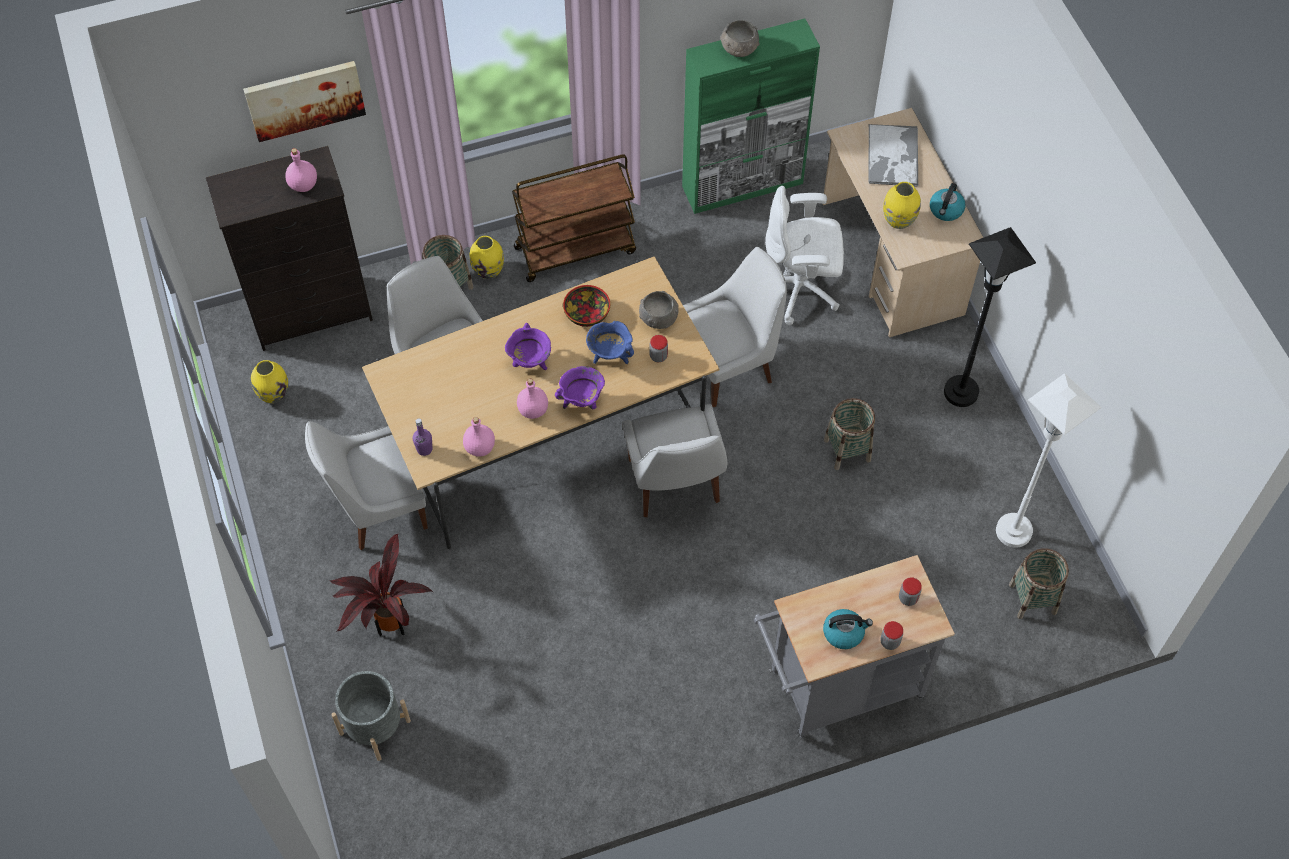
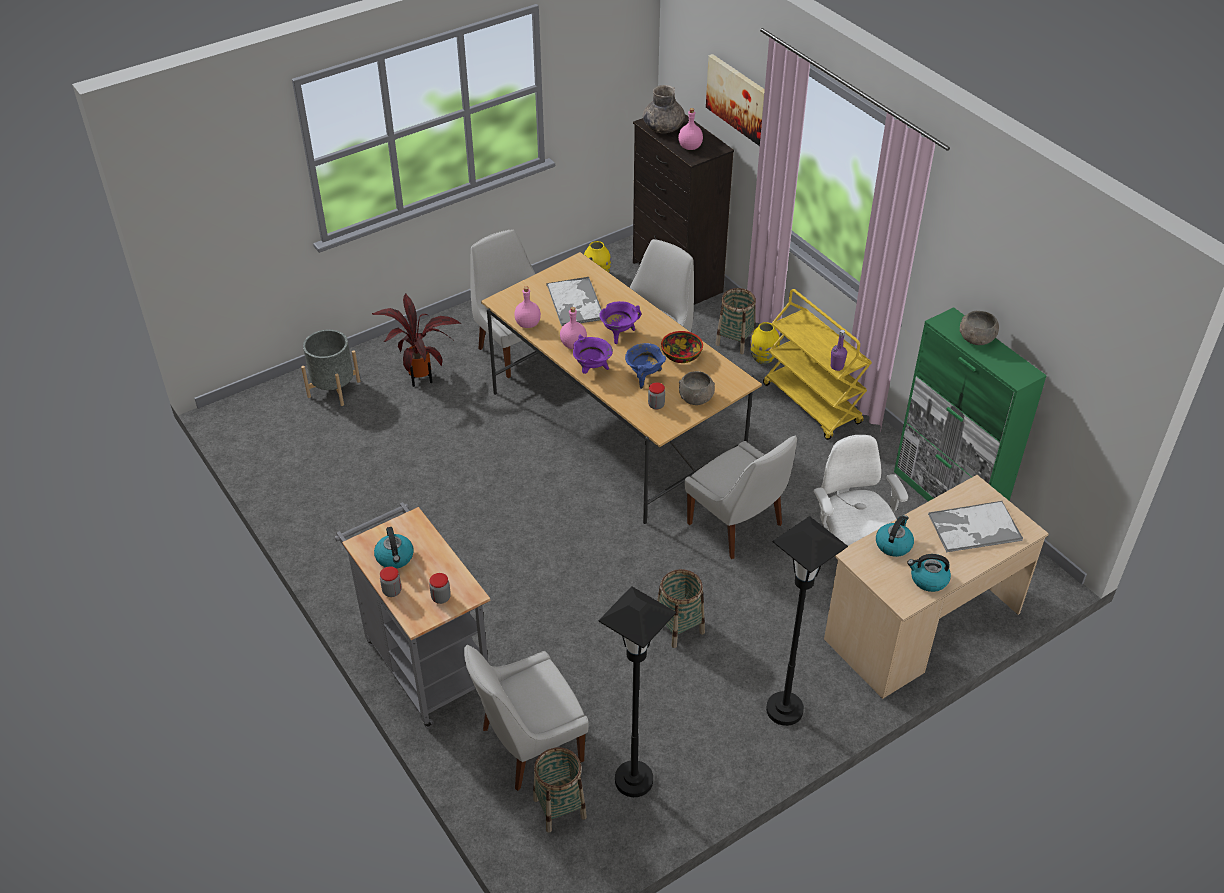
camera: 75 degrees right, 15 degrees down
purple bottle [413,418,432,456] -> purple bottle moved to [831,330,847,371]
brown cart [512,154,636,282] -> yellow cart [763,289,872,440]
white chair [622,404,727,517] -> white chair moved to [464,645,589,791]
yellow vase [883,182,921,229] -> kettle [876,515,914,557]
white floor lamp [996,373,1101,548] -> black floor lamp [598,586,676,797]
none -> tray [547,277,602,326]
none -> grey vase [643,85,685,133]

